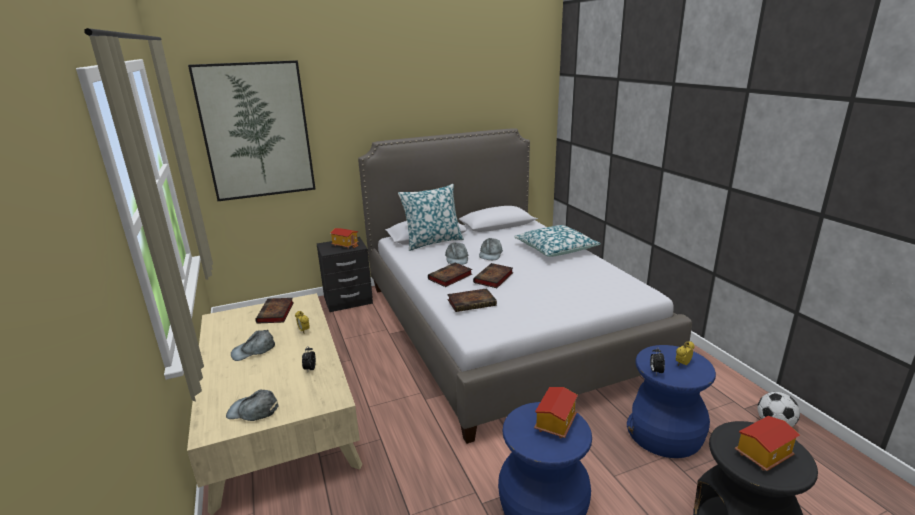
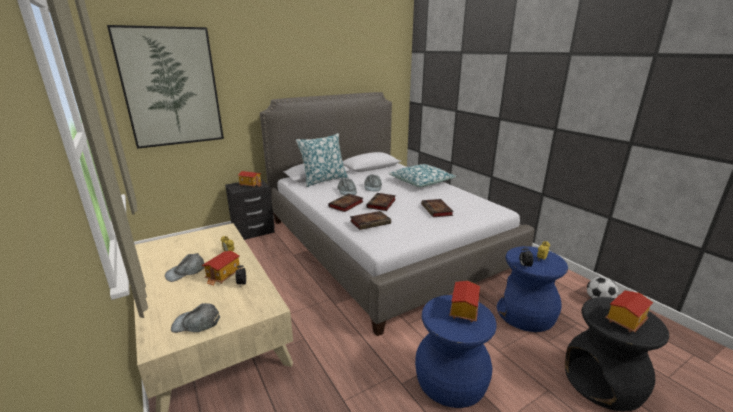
camera: 10 degrees left, 0 degrees up
book [255,298,294,324] -> book moved to [421,199,454,217]
none -> toy house [202,251,242,286]

